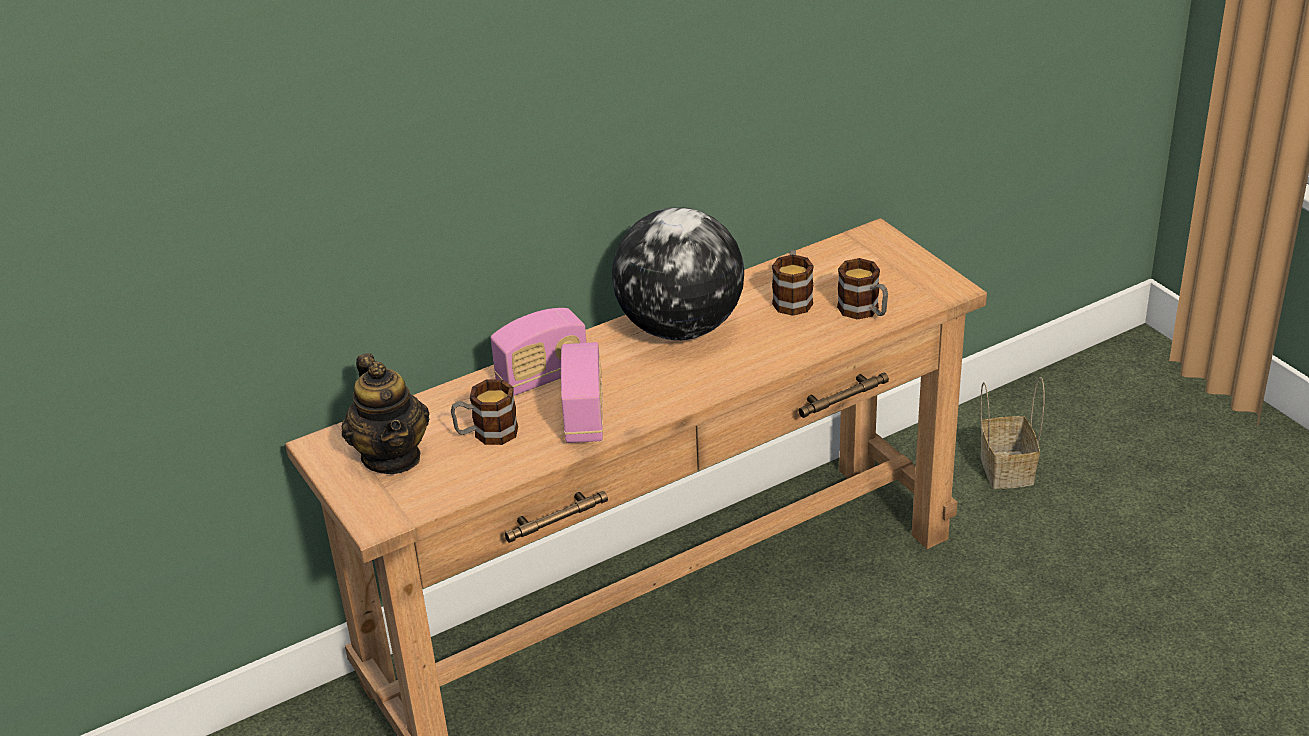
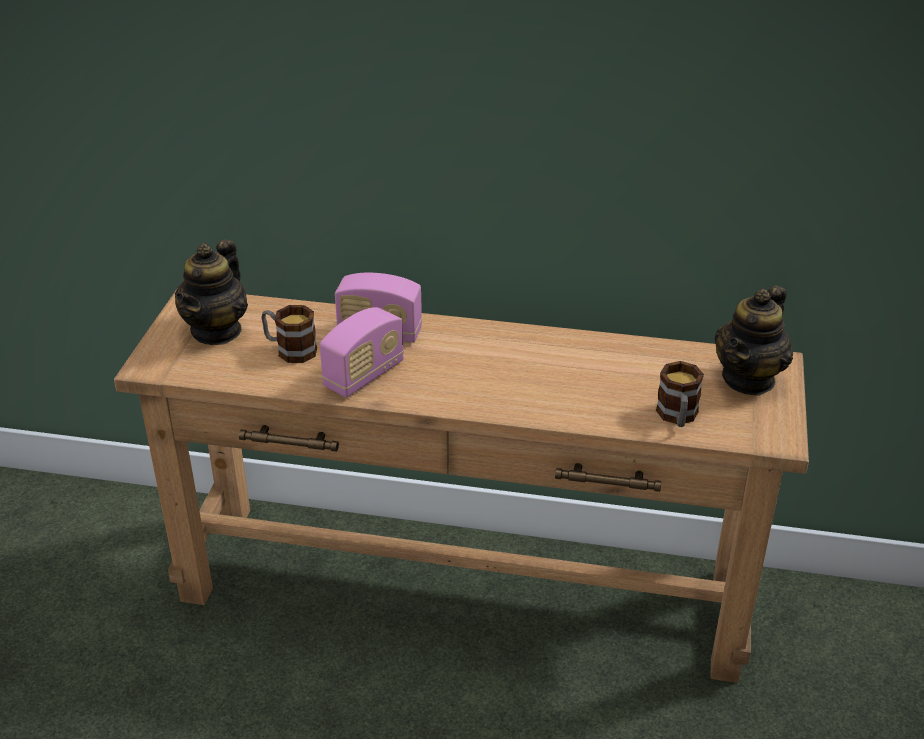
camera: 40 degrees right, 0 degrees up
globe [612,207,744,340] -> none
mug [772,250,814,316] -> none
basket [980,377,1045,489] -> none
none -> teapot [714,285,793,396]

